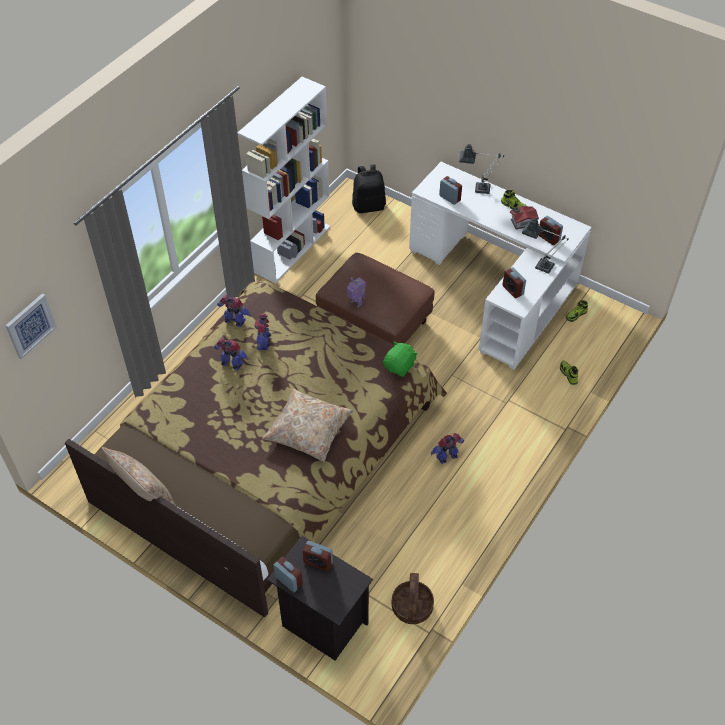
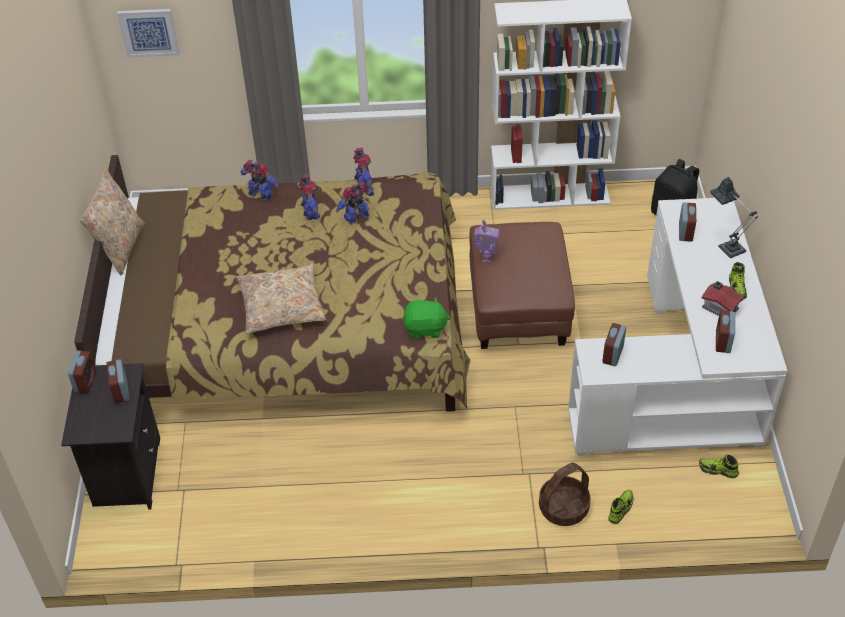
camera: 55 degrees right, 5 degrees down
basket [392,573,434,624] -> basket moved to [539,463,590,526]
toy robot [431,433,464,464] -> toy robot moved to [241,160,279,201]
table lamp [522,218,569,274] -> none

